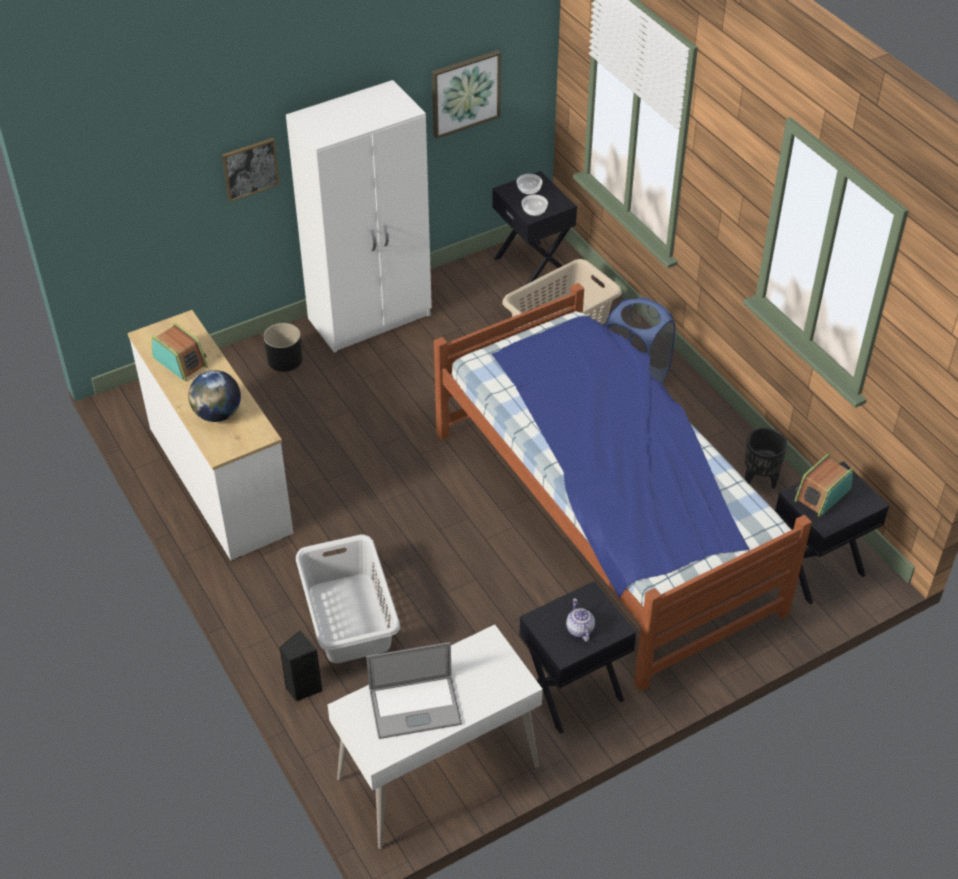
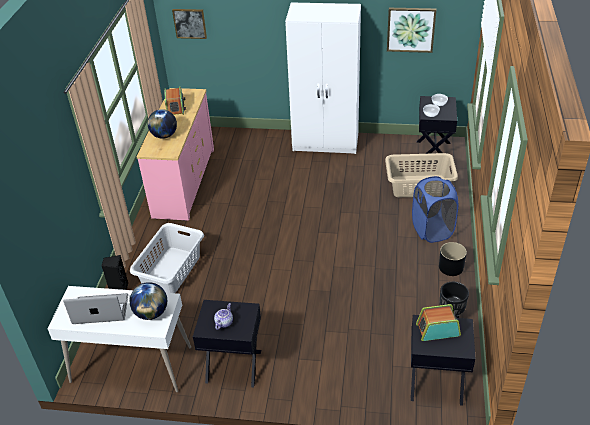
camera: 40 degrees right, 5 degrees down
white dresser [127,310,293,560] -> pink dresser [136,88,214,221]
picture [222,138,280,202] -> picture moved to [172,9,207,39]
black planter [263,323,303,372] -> black planter moved to [439,242,467,276]
laptop [367,642,462,739] -> laptop turned 150 degrees clockwise [63,293,128,324]
bed [434,283,812,692] -> none
none -> globe [130,282,167,320]

